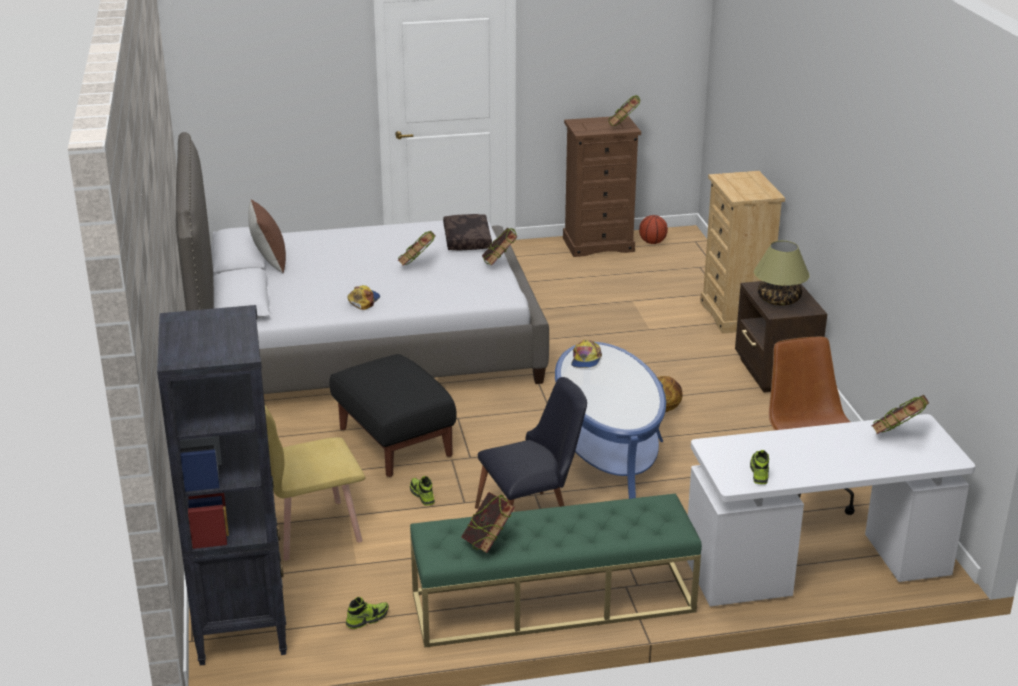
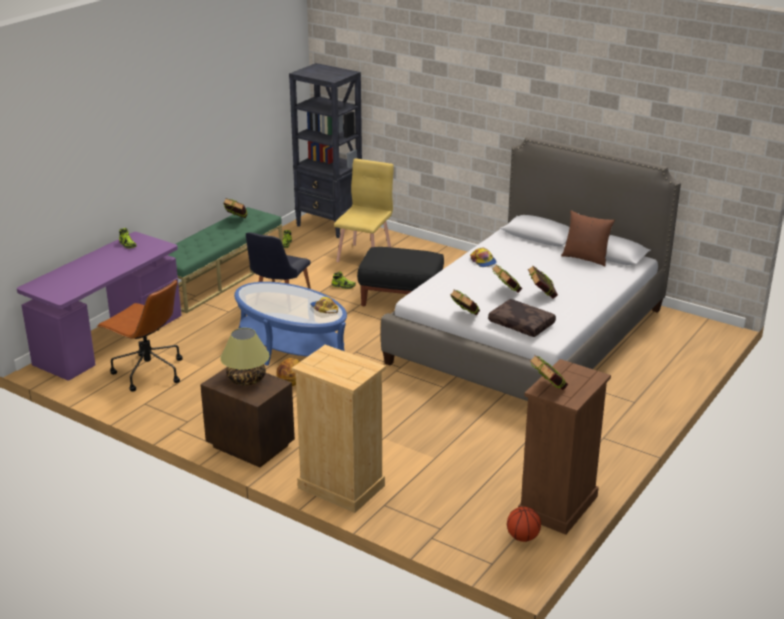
camera: 135 degrees right, 0 degrees up
white desk [687,414,975,606] -> purple desk [17,232,181,381]
book [871,395,929,435] -> book moved to [528,265,558,298]

